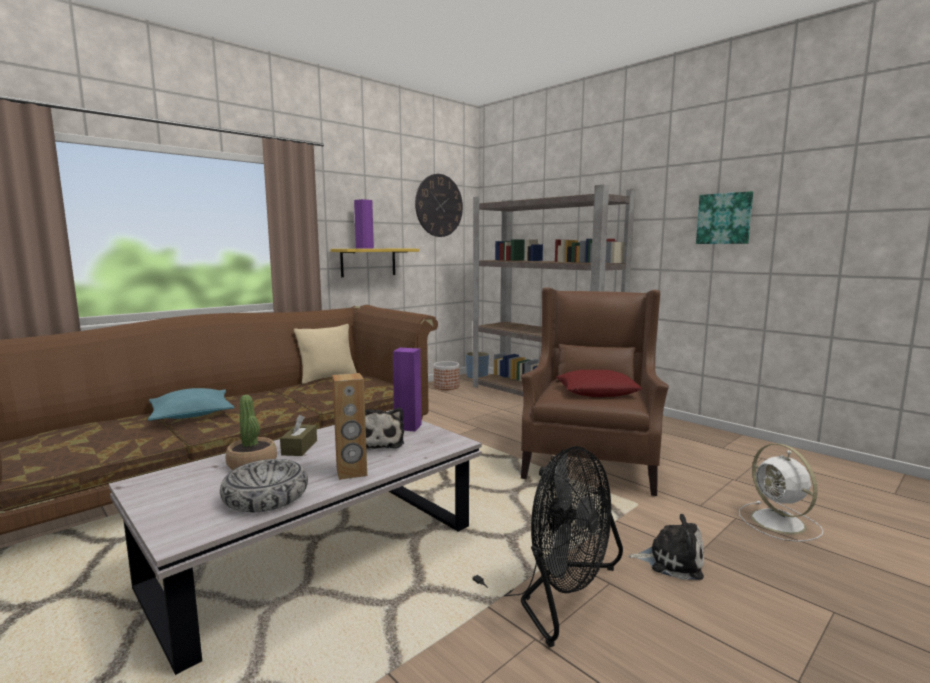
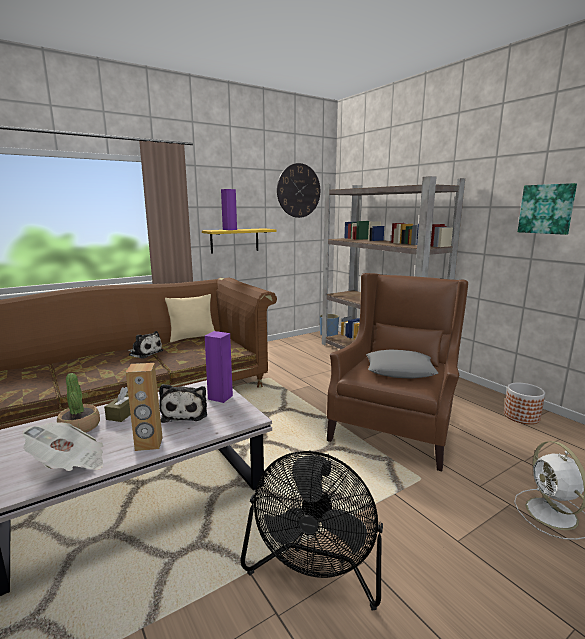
camera: 10 degrees right, 5 degrees up
turquoise pillow [148,388,234,421] -> none
bowl [220,459,308,512] -> newspaper [22,422,103,471]
planter [434,361,459,390] -> planter moved to [504,382,545,424]
black fan [472,446,623,648] -> black fan turned 60 degrees clockwise [241,451,383,611]
red pillow [557,370,643,397] -> grey pillow [366,349,439,379]
plush toy [628,514,704,580] -> plush toy moved to [128,331,163,358]

